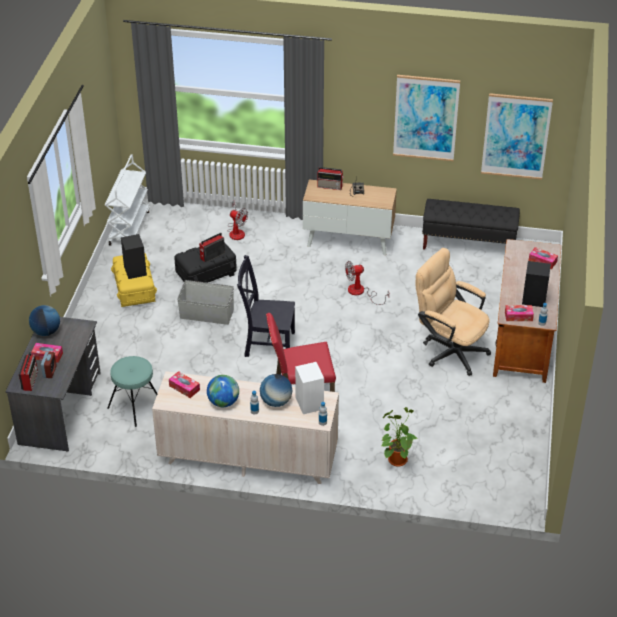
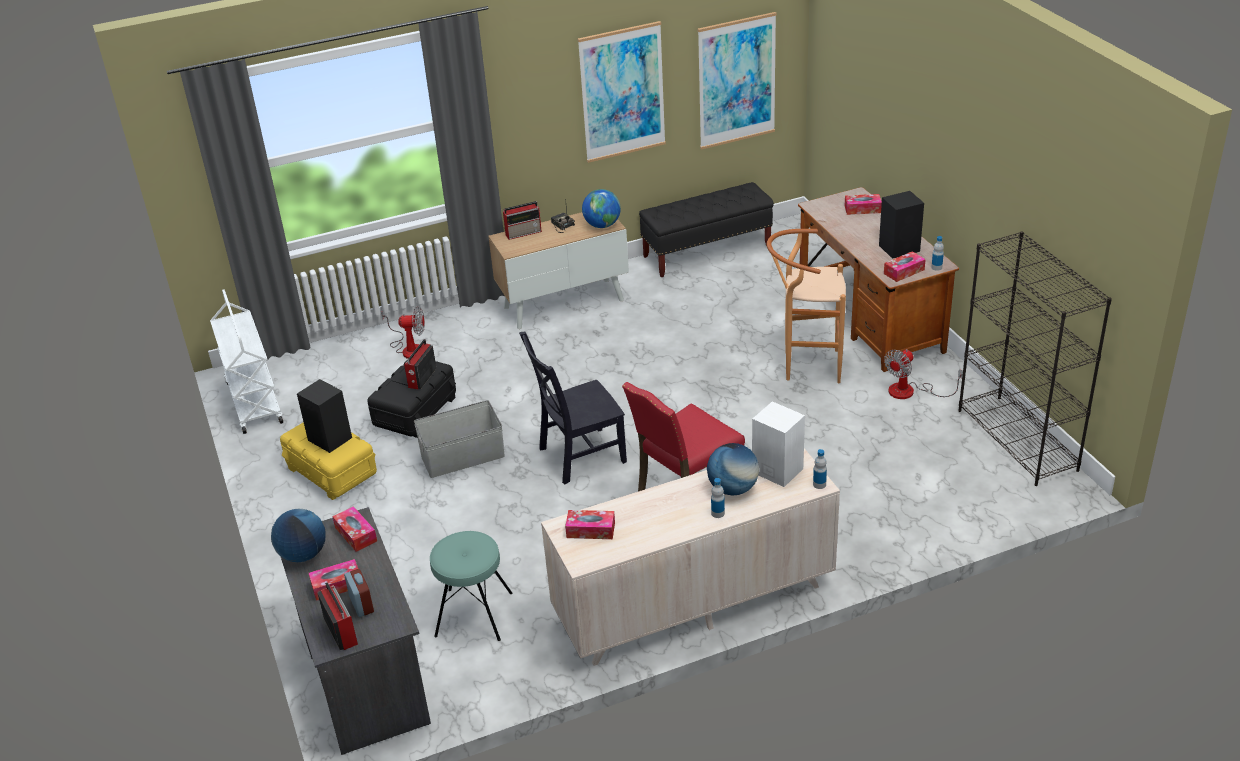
camera: 30 degrees left, 5 degrees down
globe [207,375,239,407] -> globe moved to [582,189,621,228]
fan [345,261,389,305] -> fan moved to [884,349,963,399]
potted plant [382,407,419,467] -> none
beige office chair [416,248,491,376] -> brown stool [767,229,846,383]
none -> tissue box [332,506,377,552]
none -> black bookcase [958,231,1112,486]

